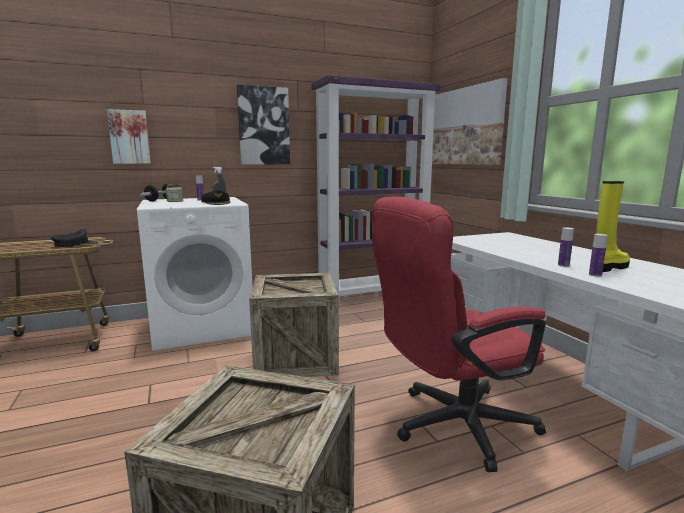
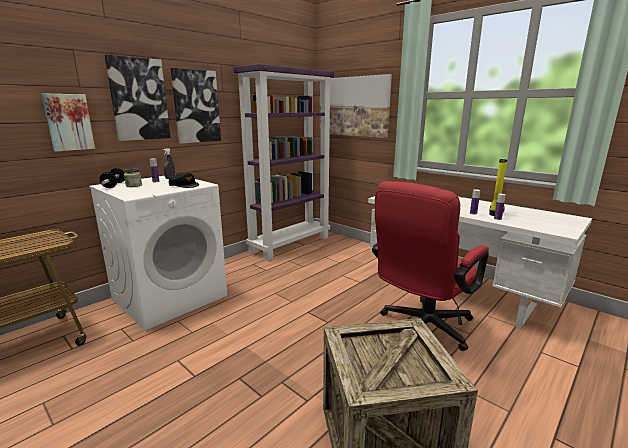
camera: 25 degrees left, 5 degrees up
black cap [51,229,97,247] -> none
crate [249,273,339,377] -> none
none -> picture [105,55,171,141]

